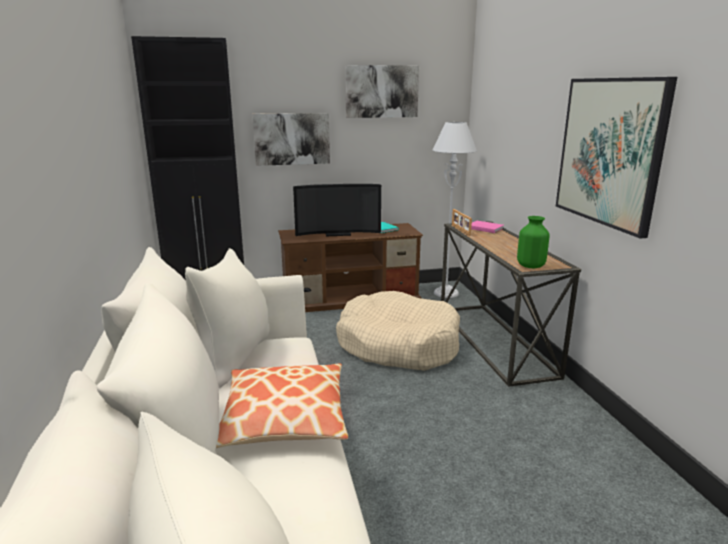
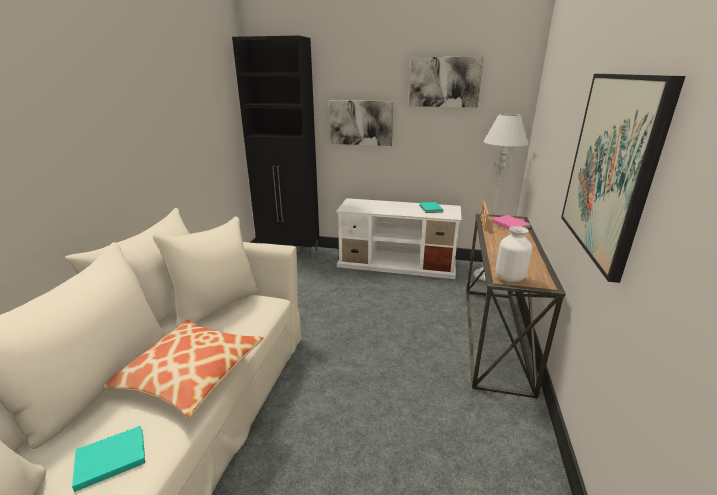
camera: 25 degrees right, 5 degrees up
brown tv stand [278,223,423,312] -> white tv stand [336,198,462,279]
television [293,184,381,236] -> none
beige dog bed [336,291,460,371] -> none
green vase [517,216,550,268] -> white vase [496,226,533,282]
none -> turquoise book [72,426,145,492]

